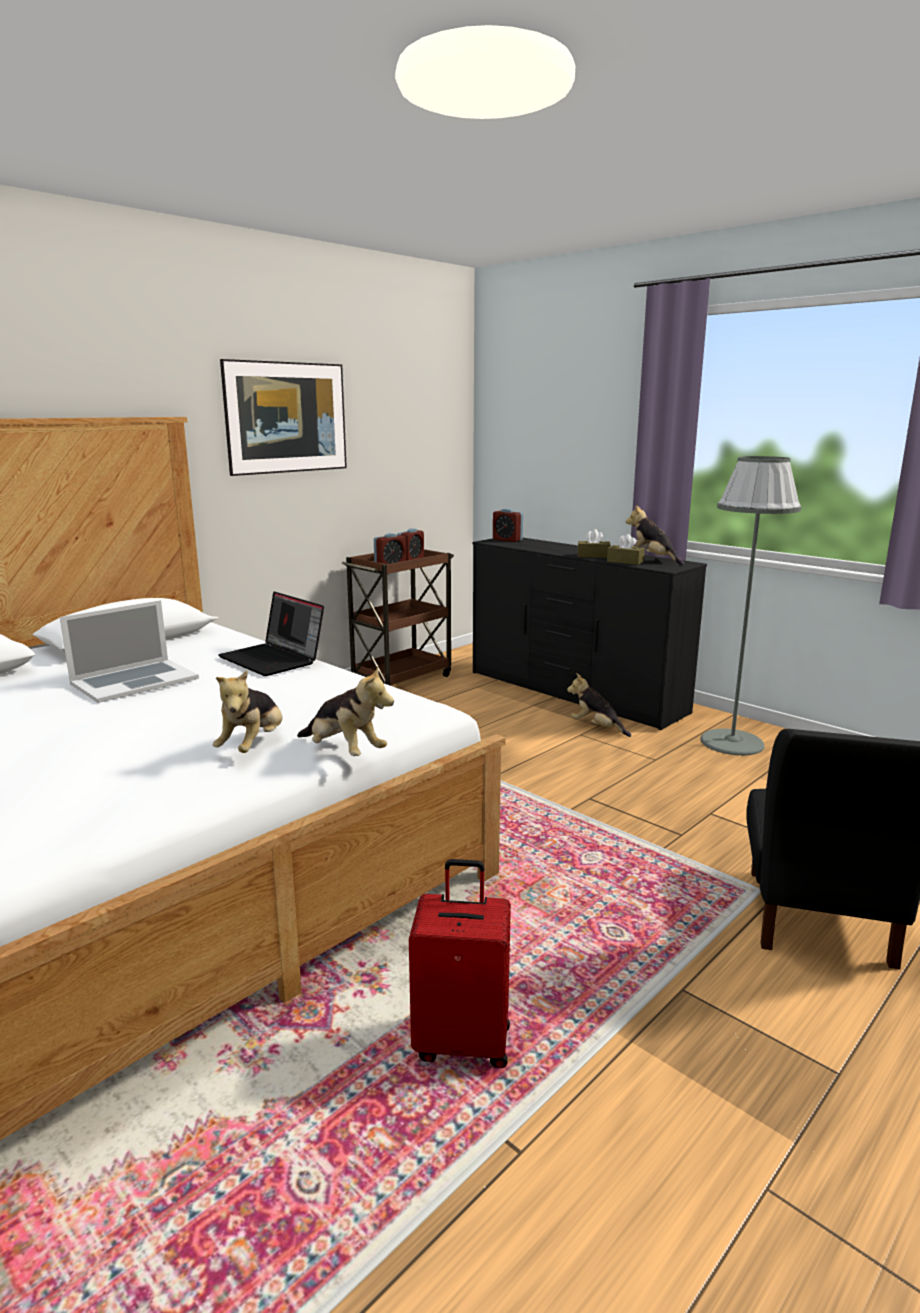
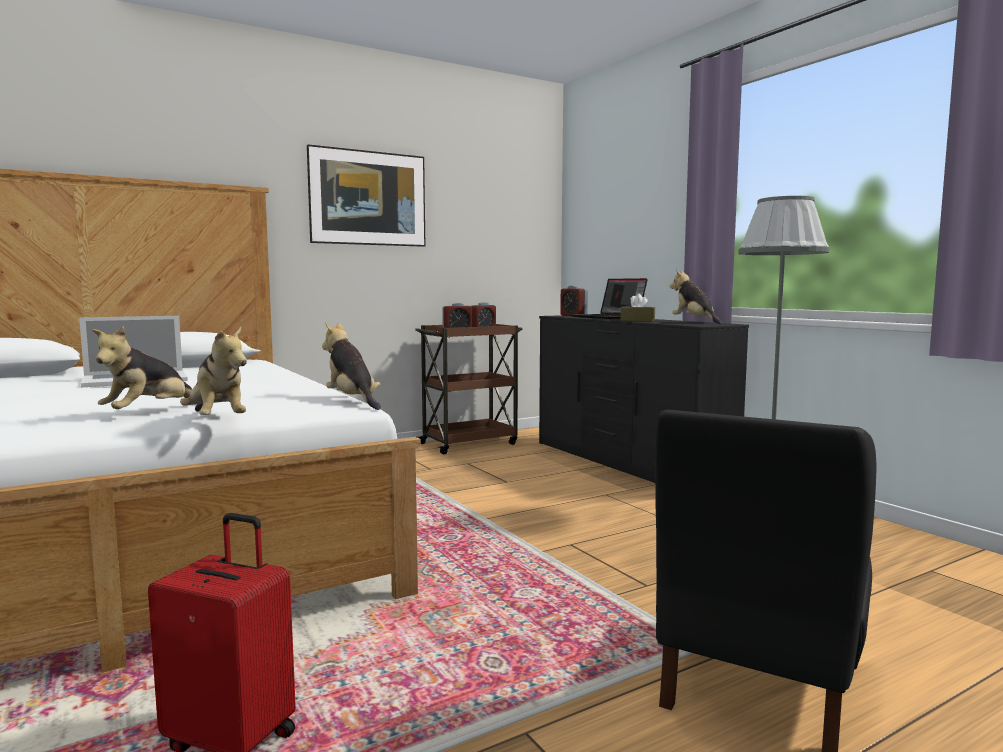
camera: 15 degrees right, 10 degrees down
laptop [218,591,324,676] -> laptop moved to [572,278,648,319]
plush toy [567,673,631,737] -> plush toy moved to [322,322,381,410]
brown tissue box [607,534,645,565] -> none

